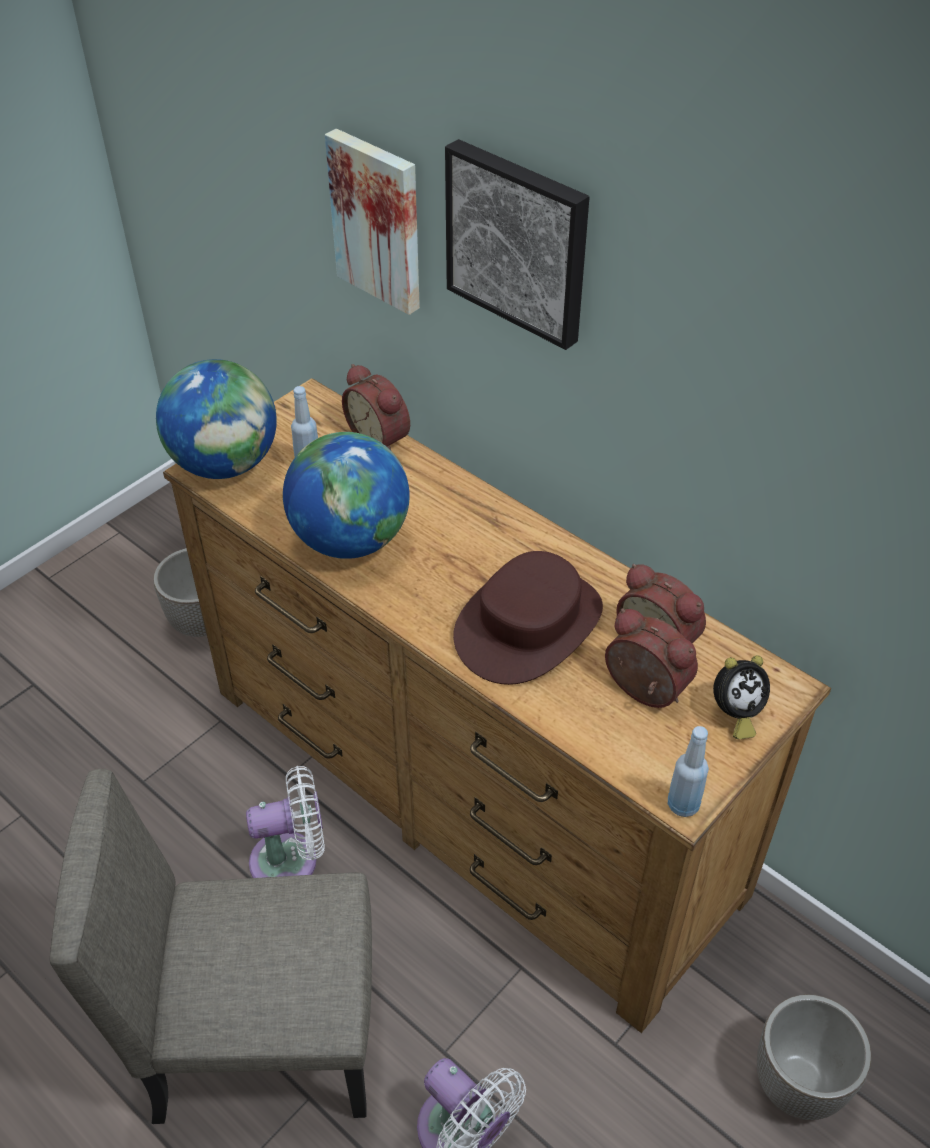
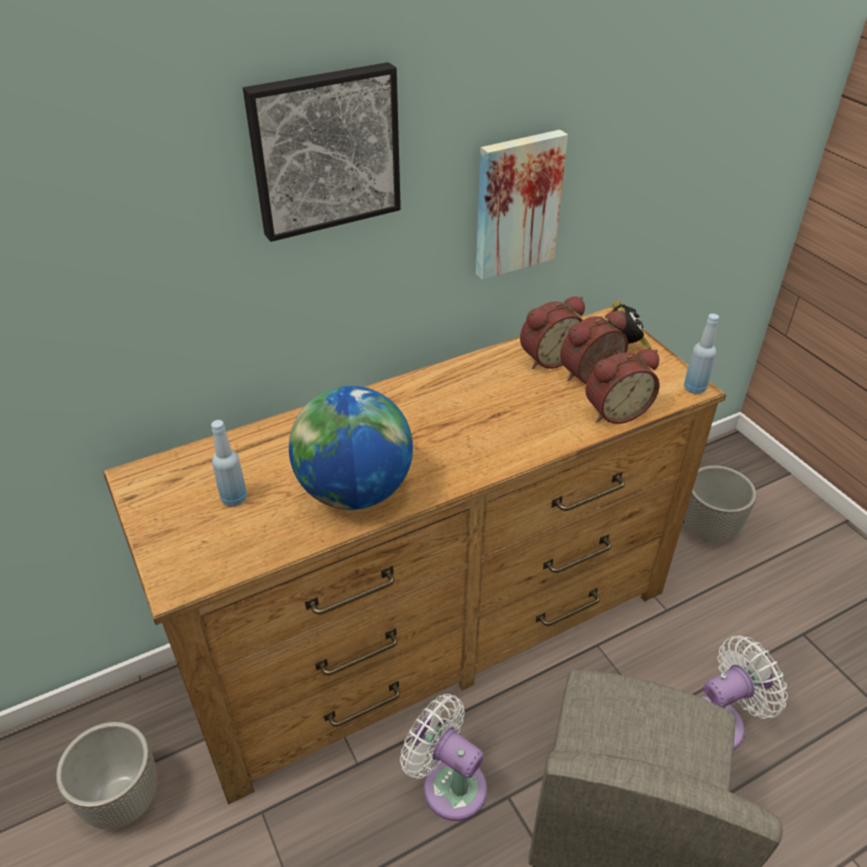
camera: 70 degrees left, 5 degrees down
globe [156,359,277,479] -> none
white fan [246,766,325,878] -> white fan turned 60 degrees counterclockwise [400,694,487,821]
picture [325,129,420,315] -> picture moved to [476,130,568,280]
alarm clock [342,364,410,450] -> alarm clock moved to [585,349,659,424]
brown hat [453,551,603,685] -> none

